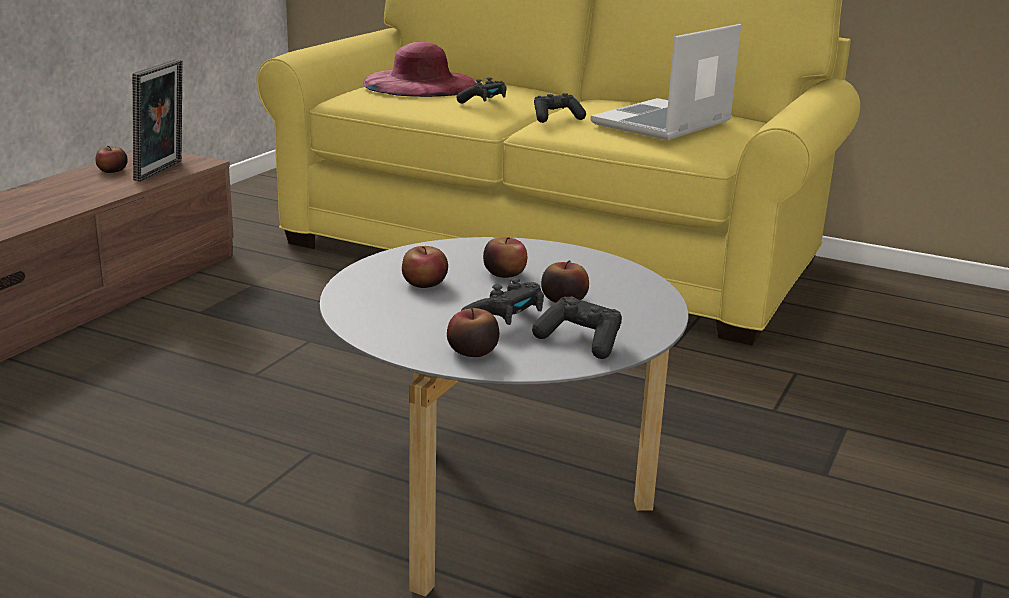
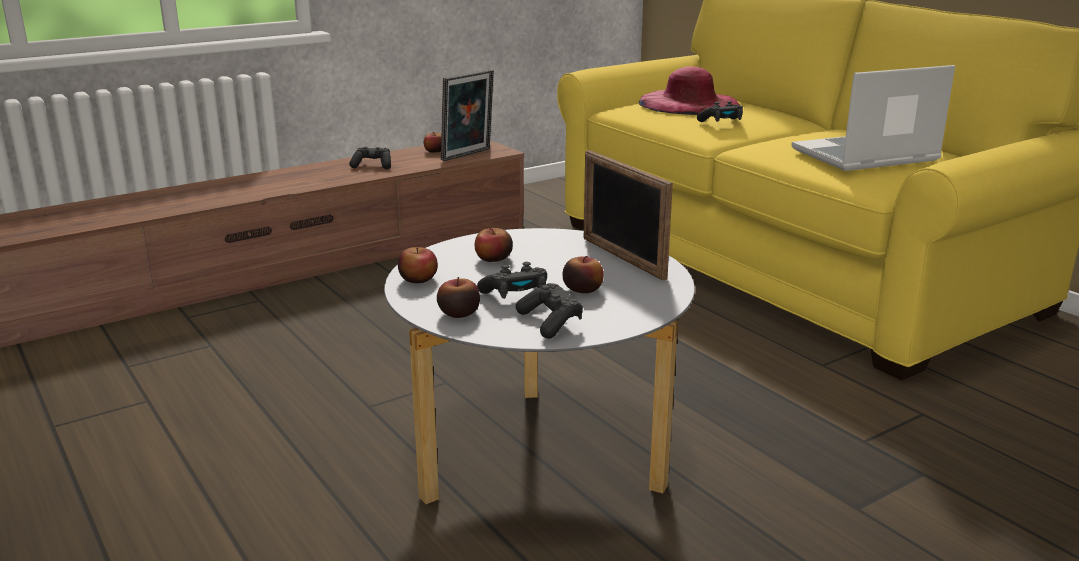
camera: 30 degrees right, 0 degrees up
apple [483,237,527,278] -> apple moved to [398,247,438,283]
black game controller [534,93,586,123] -> black game controller moved to [349,147,391,169]
none -> picture frame [584,150,673,281]

